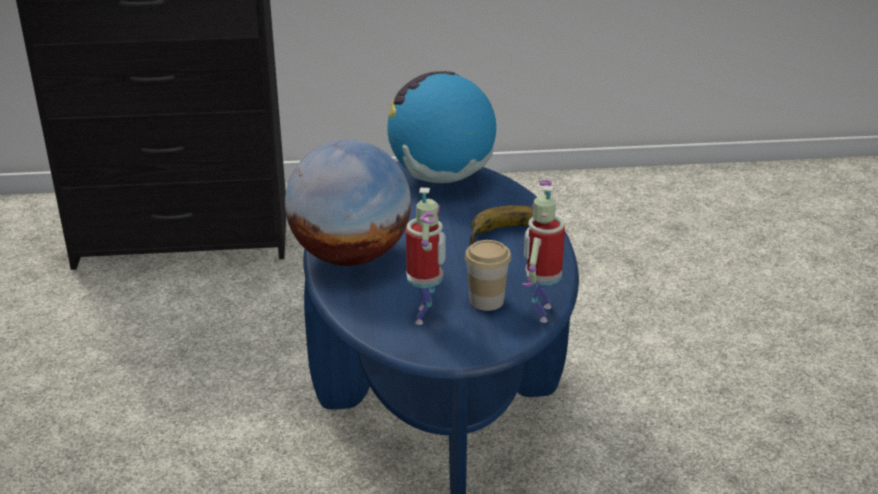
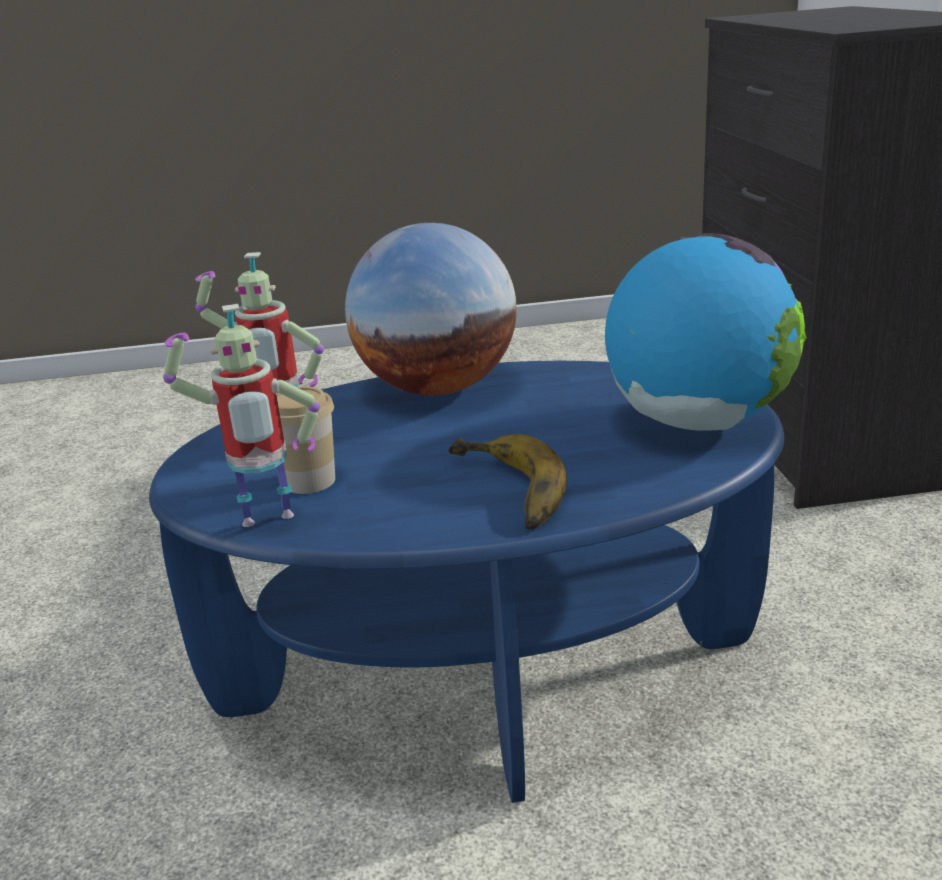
camera: 90 degrees right, 5 degrees down
toy robot [523,180,565,323] -> toy robot turned 150 degrees clockwise [163,304,320,527]

